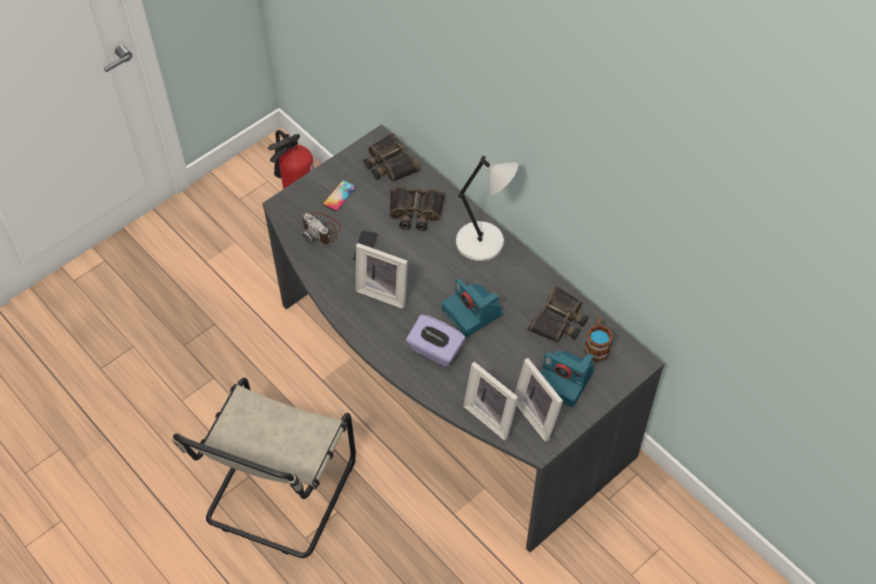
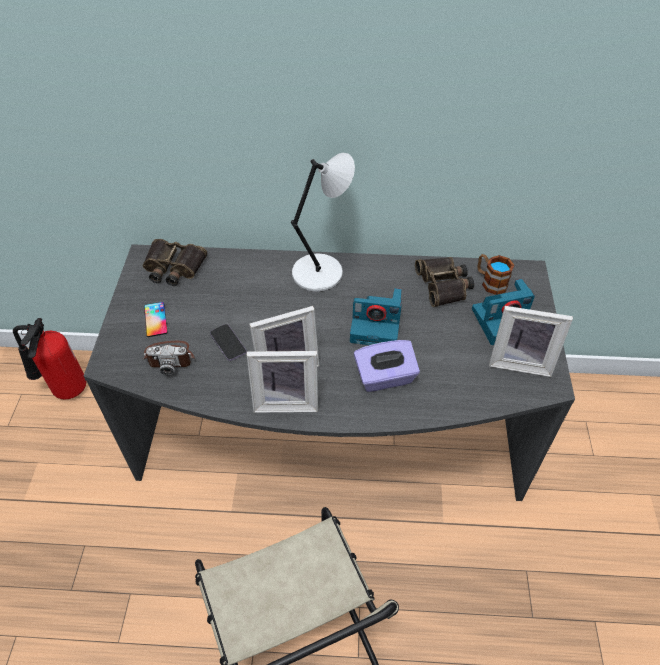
camera: 45 degrees left, 5 degrees down
binoculars [389,186,445,231] -> none
picture frame [463,362,518,441] -> picture frame moved to [247,351,318,413]

